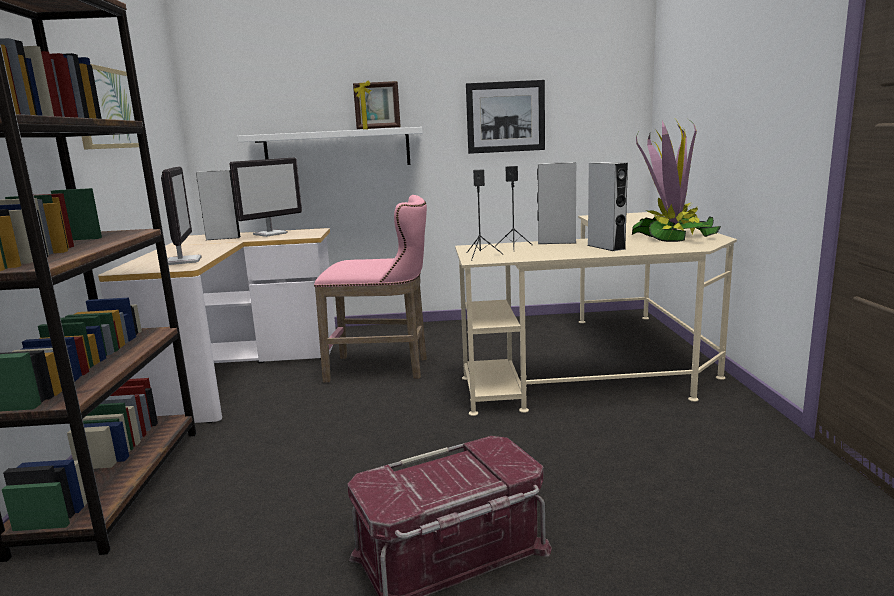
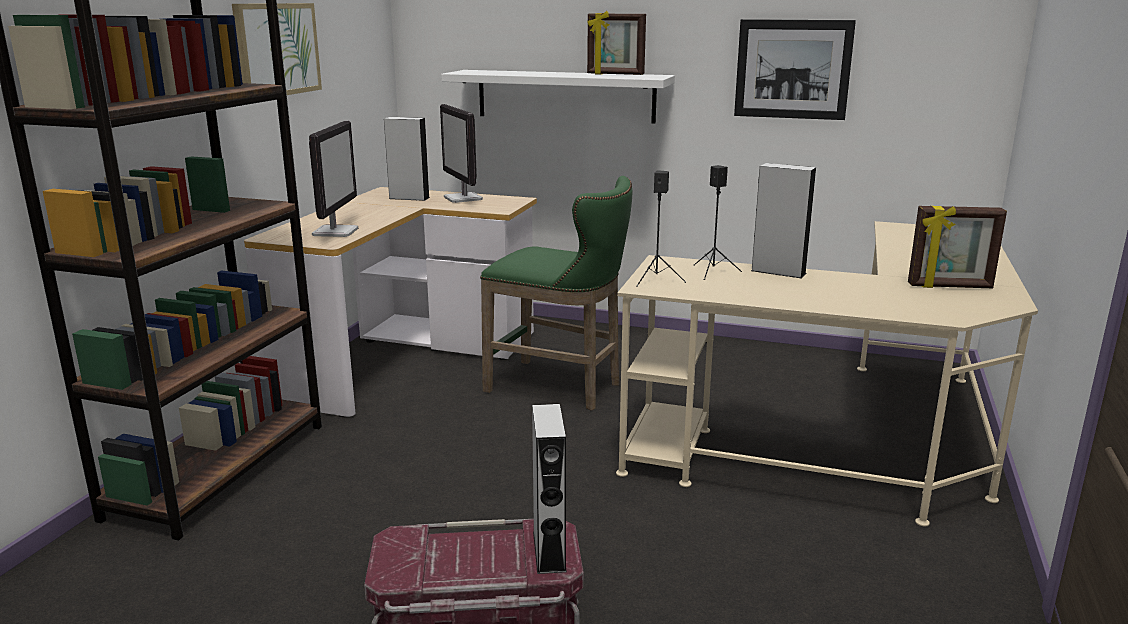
camera: 20 degrees right, 5 degrees up
monitor [229,157,302,237] -> monitor turned 90 degrees clockwise [440,104,483,203]
pink stool [314,195,427,382] -> green stool [480,176,632,411]
grey speaker [587,162,628,251] -> grey speaker moved to [532,404,567,574]
potted plant [632,120,721,242] -> picture frame [908,206,1007,288]

